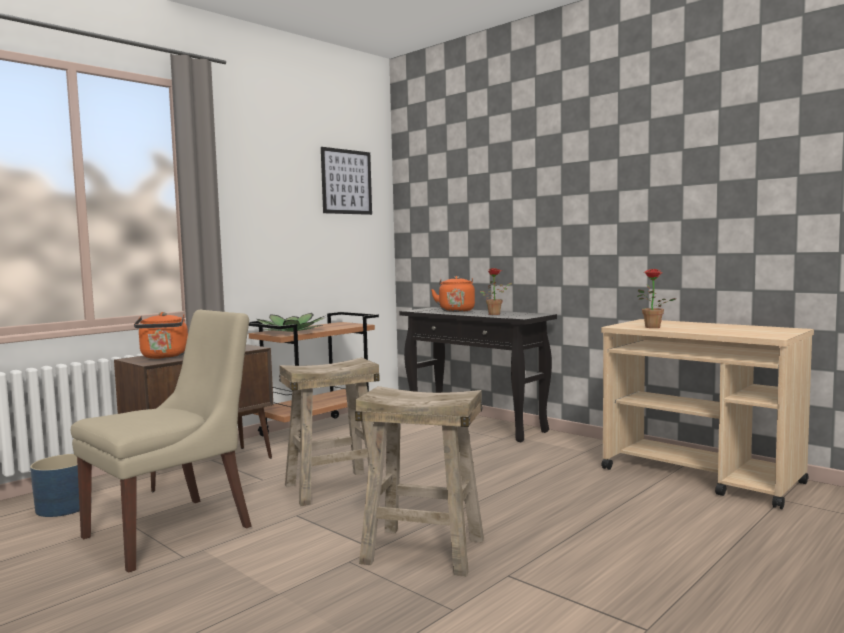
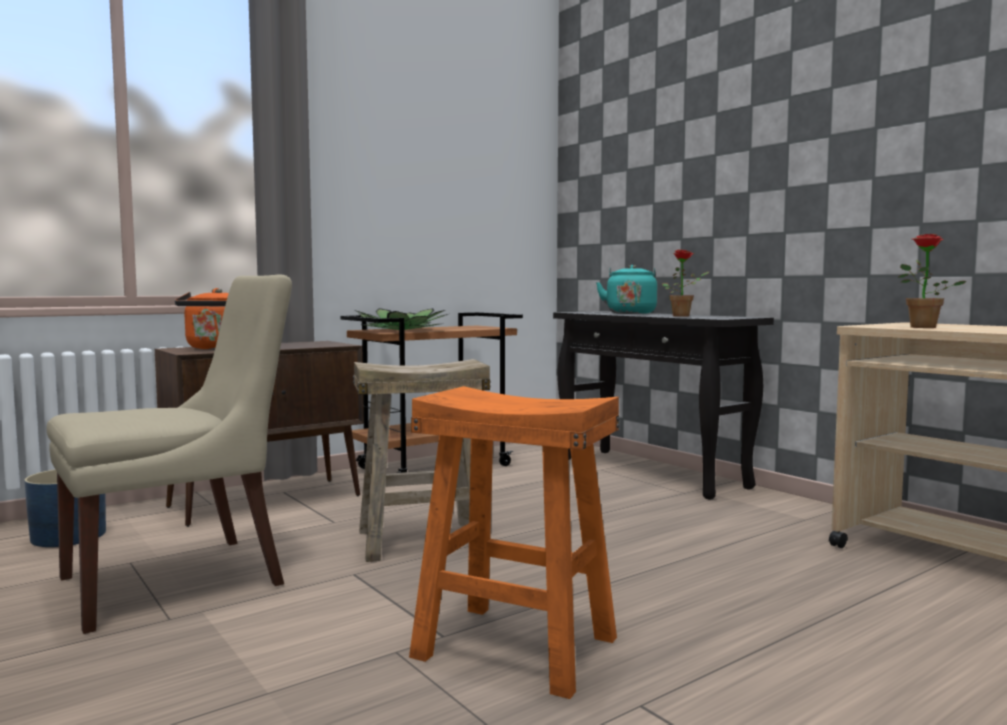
camera: 10 degrees right, 0 degrees up
picture [321,147,372,215] -> none
beige stool [355,386,484,577] -> orange stool [409,386,619,699]
orange kettle [431,276,475,312] -> turquoise kettle [596,265,657,314]

